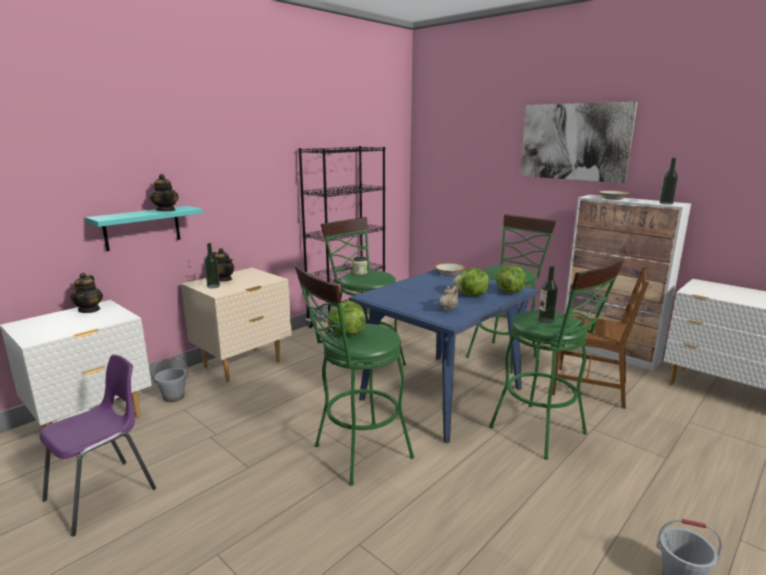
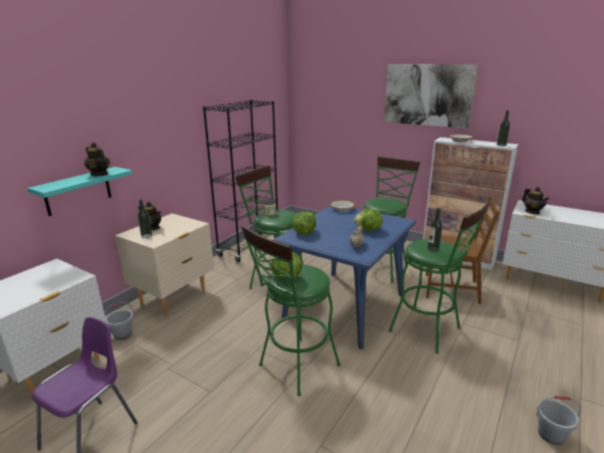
camera: 10 degrees left, 5 degrees up
teapot [70,273,103,313] -> teapot moved to [522,187,549,214]
lettuce [496,266,526,294] -> lettuce moved to [292,212,316,234]

